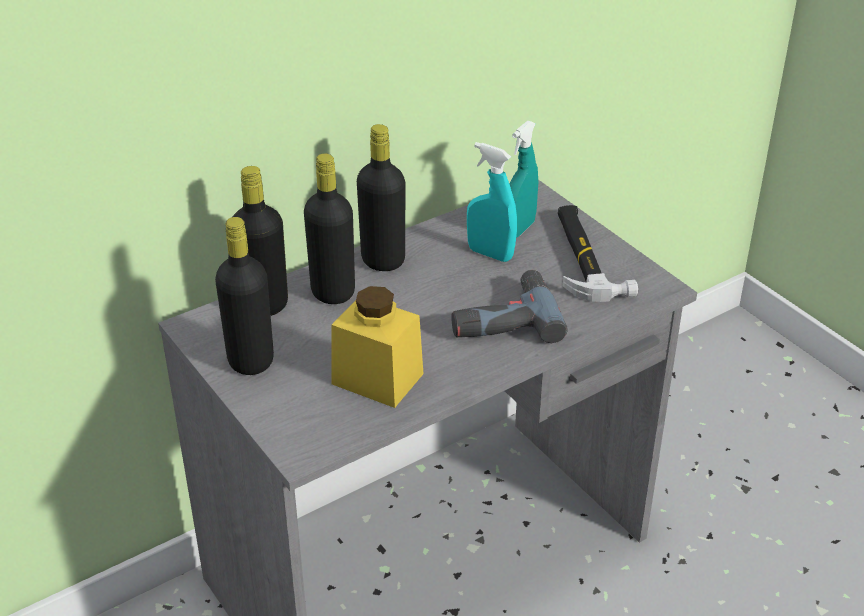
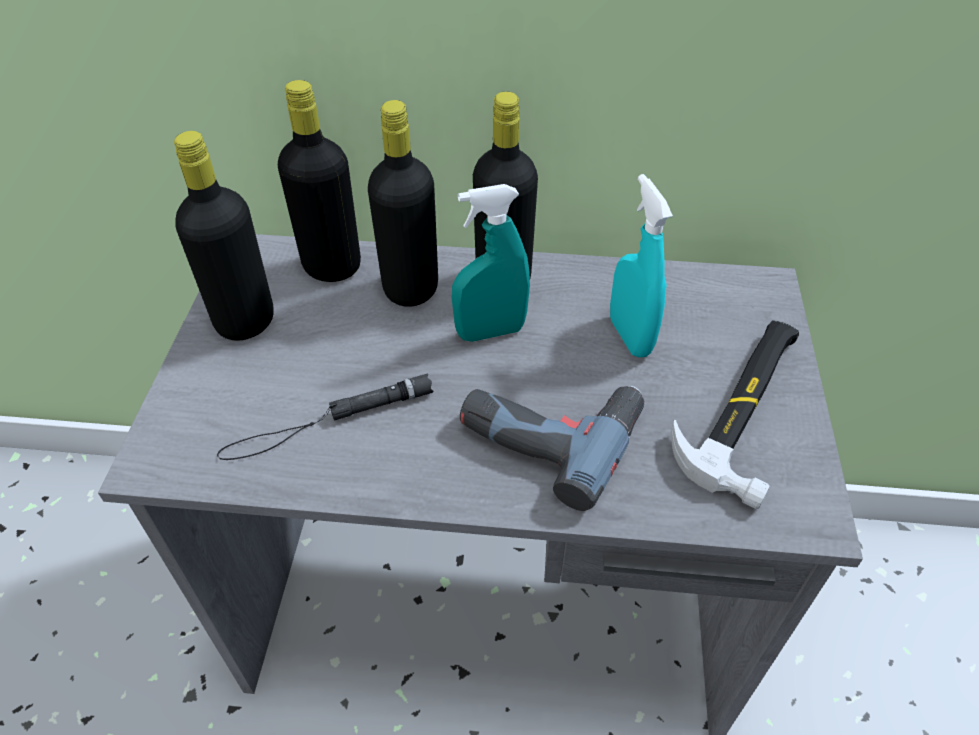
camera: 40 degrees right, 10 degrees up
yellow jar [332,286,424,408] -> black flashlight [217,374,433,460]
turquoise spray bottle [509,121,538,238] -> turquoise spray bottle moved to [452,184,530,342]

